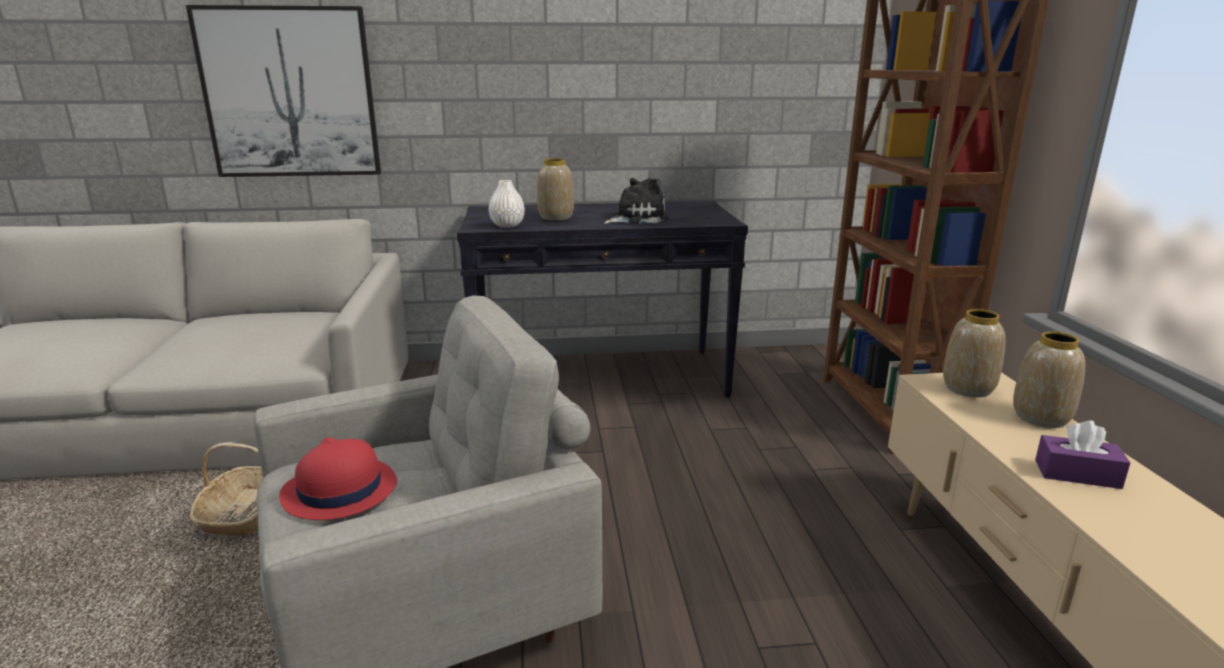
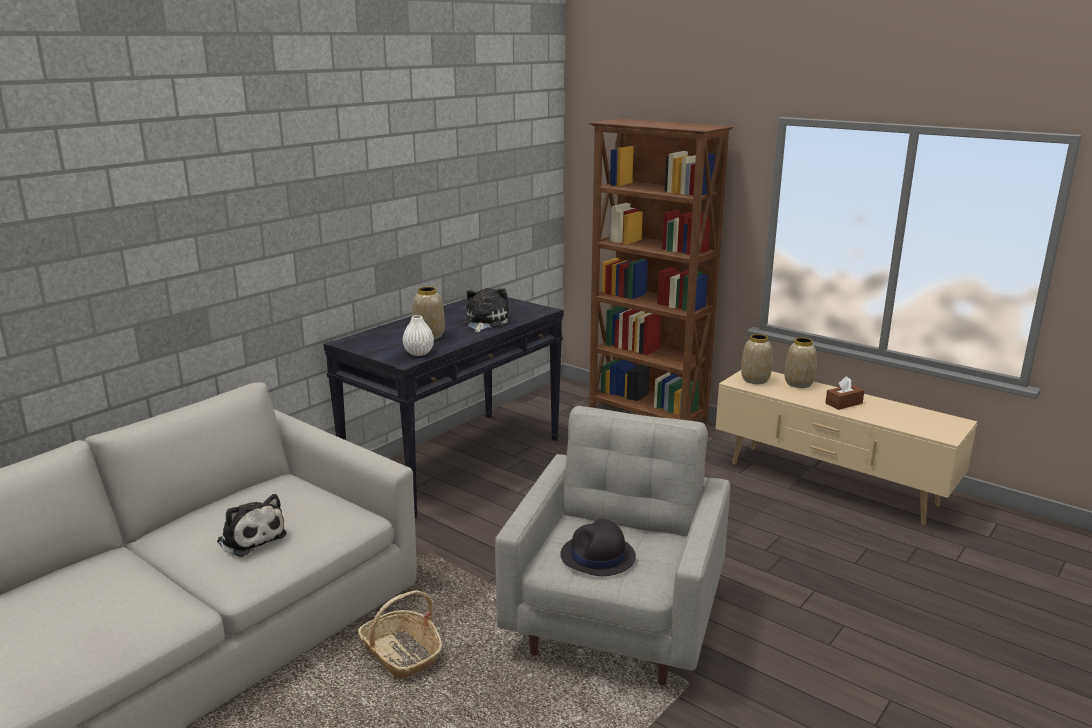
camera: 45 degrees left, 0 degrees up
picture [186,5,381,177] -> none
red hat [279,437,397,520] -> black hat [560,519,636,576]
purple tissue box [1035,420,1130,489] -> brown tissue box [825,376,864,410]
none -> plush toy [217,494,287,557]

